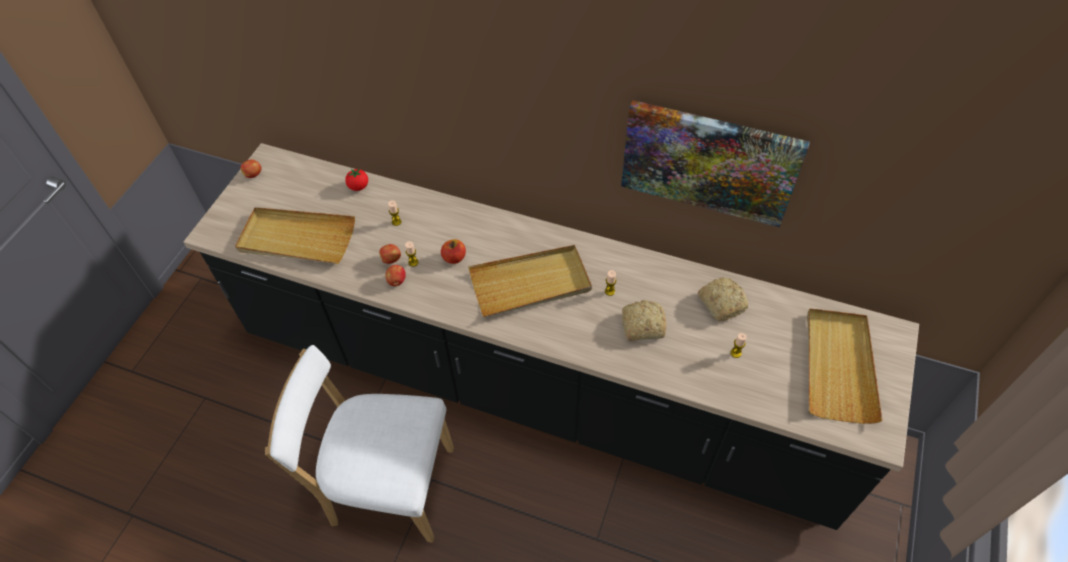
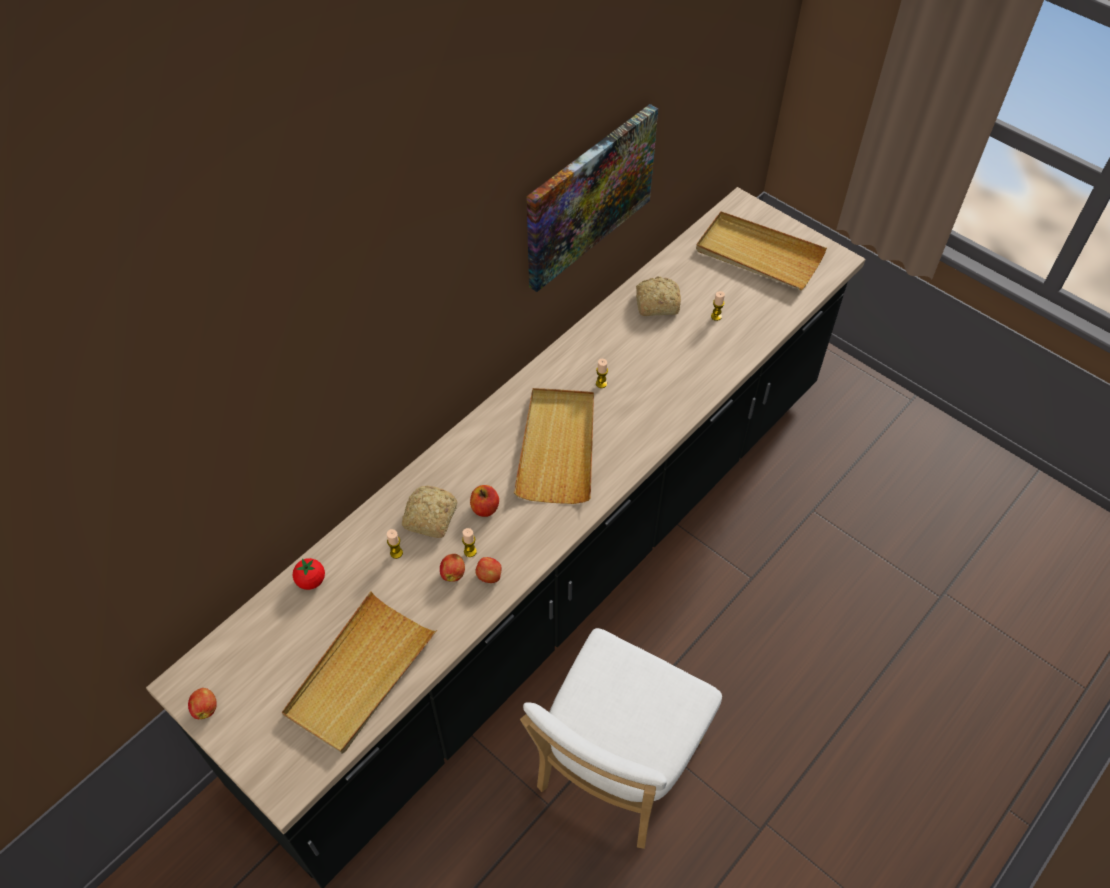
camera: 70 degrees left, 0 degrees up
bread [622,300,666,341] -> bread moved to [402,486,457,538]

